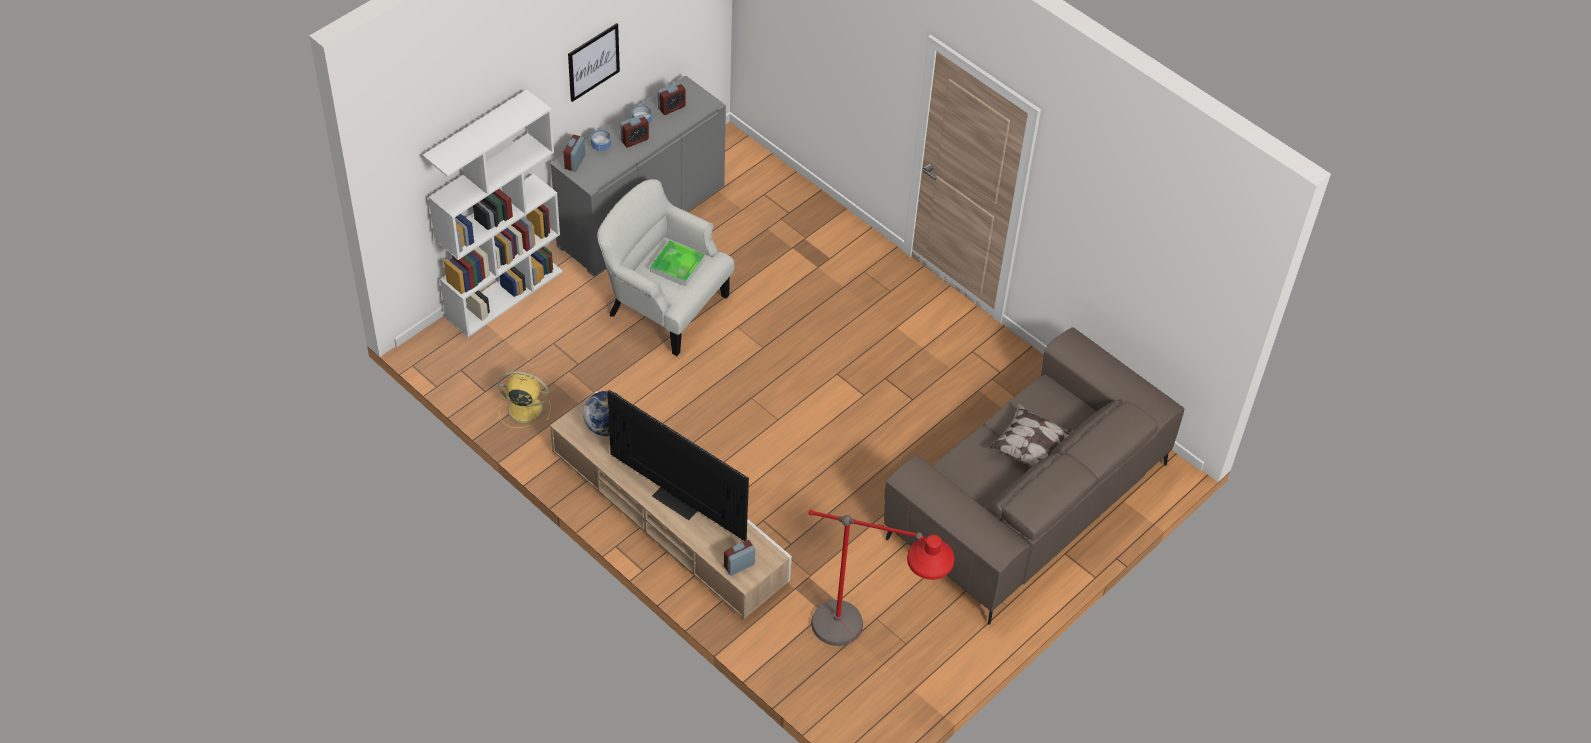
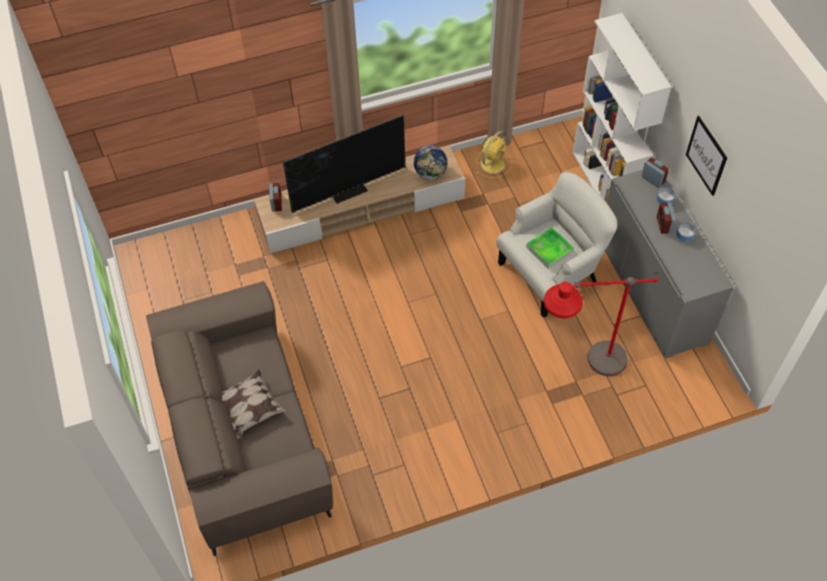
camera: 120 degrees right, 5 degrees up
alarm clock [658,82,685,115] -> none
red floor lamp [808,510,954,646] -> red floor lamp moved to [544,277,659,376]

